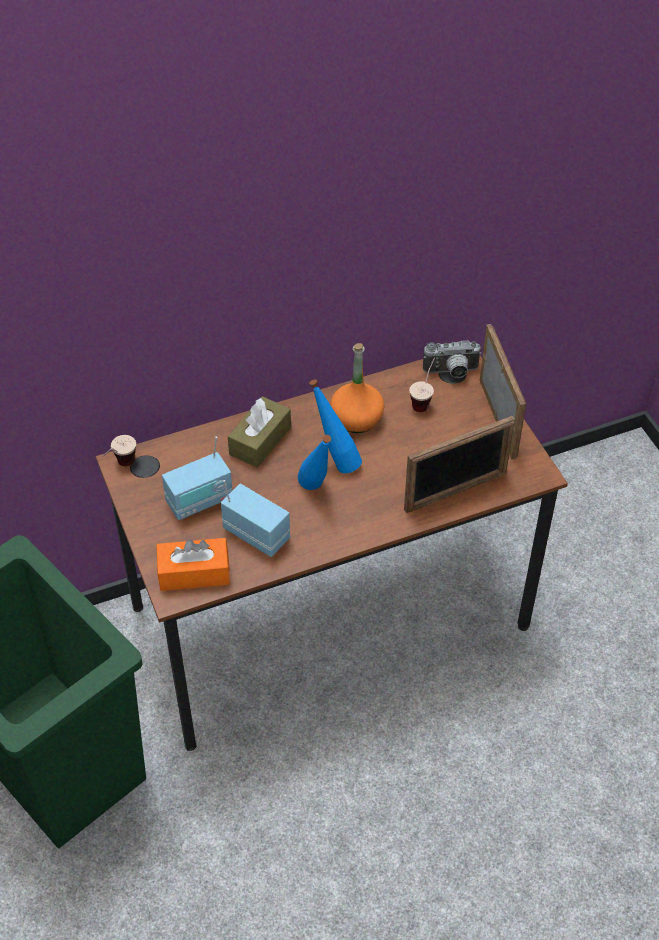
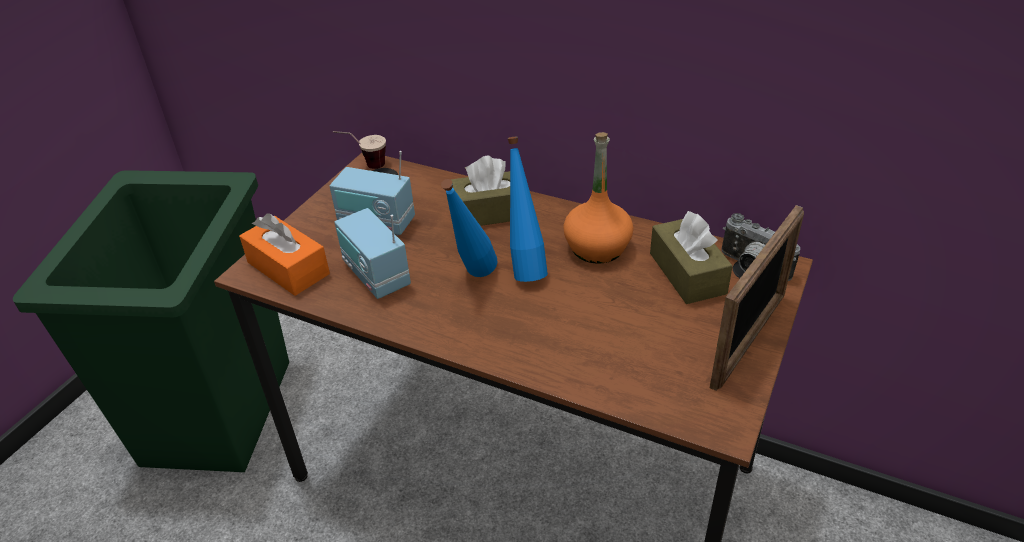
camera: 50 degrees right, 10 degrees down
radio [221,480,290,557] -> radio turned 150 degrees clockwise [335,208,411,299]
picture frame [404,416,515,513] -> none
cup [409,357,435,412] -> brown tissue box [650,211,733,304]

